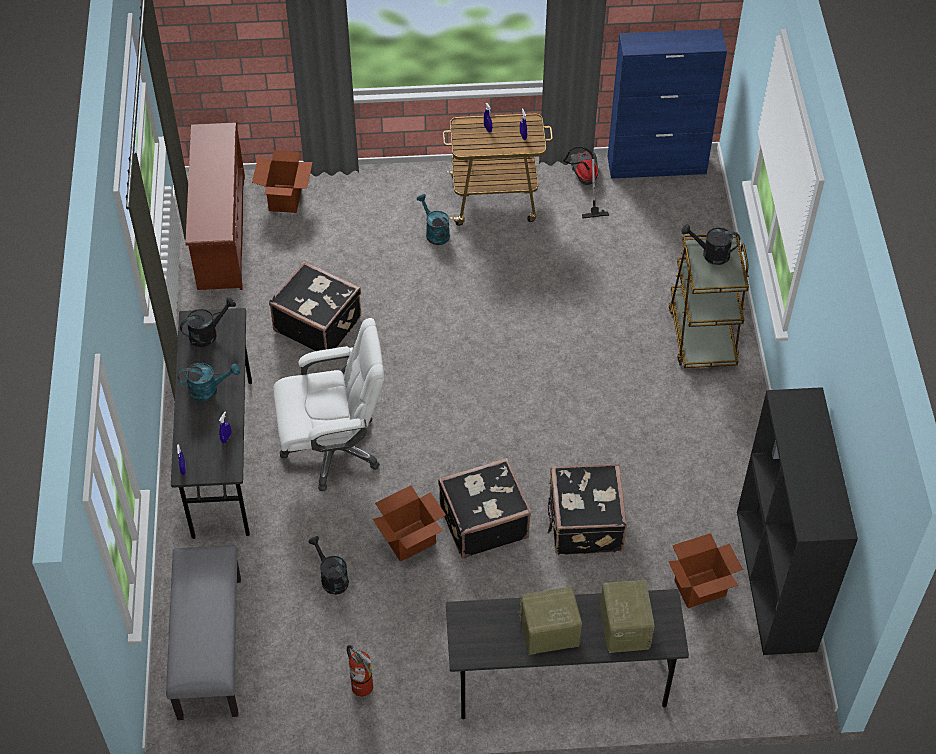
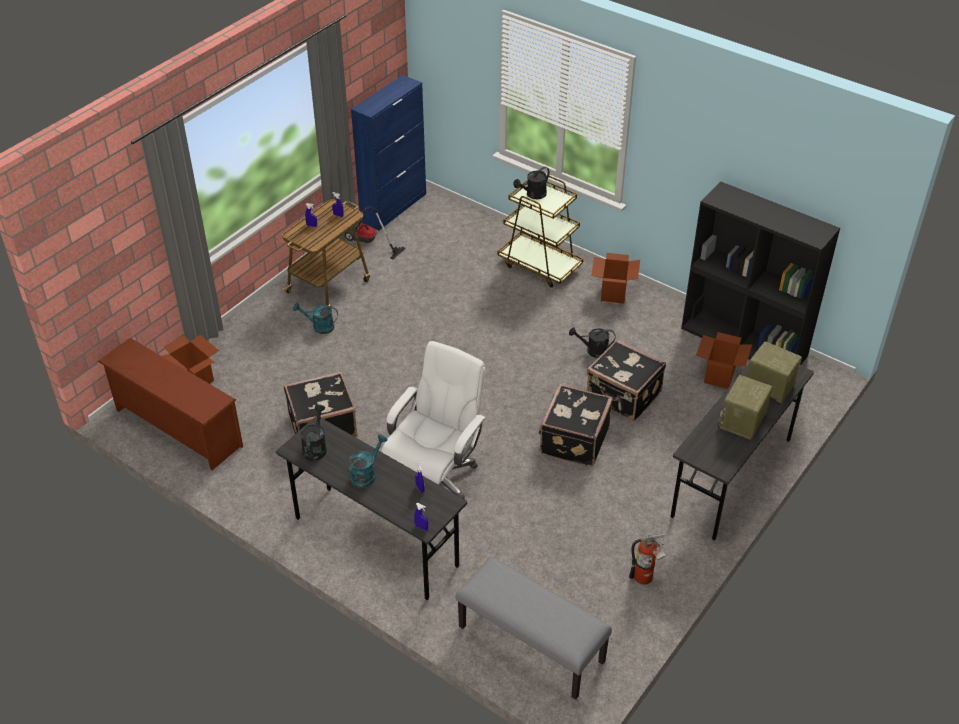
camera: 50 degrees left, 10 degrees down
black watering can [308,536,349,595] -> black watering can moved to [569,327,615,358]
cardboard box [373,485,446,562] -> cardboard box moved to [591,253,640,304]

